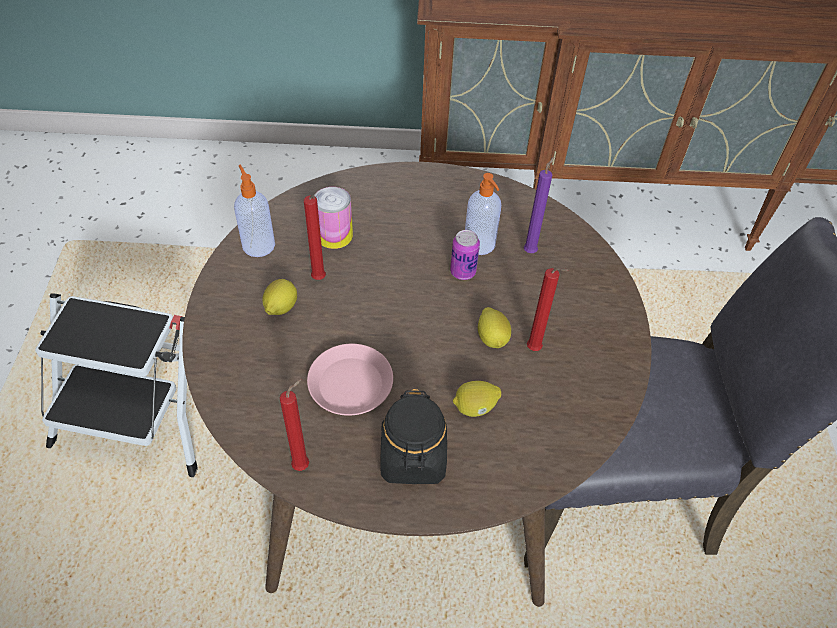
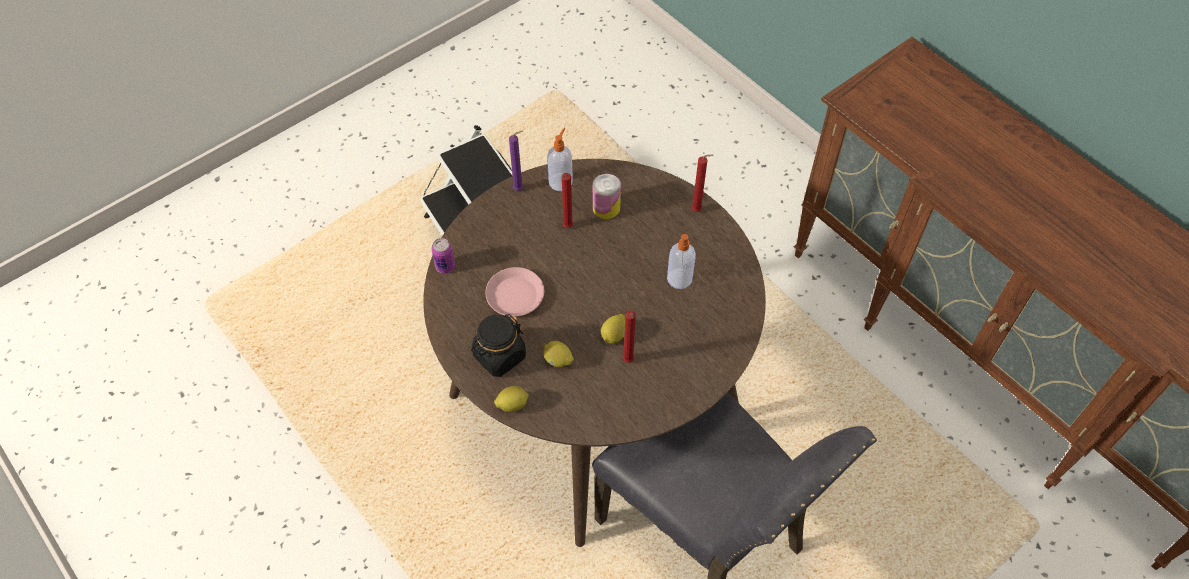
camera: 50 degrees right, 5 degrees up
lemon [262,279,297,315] -> lemon moved to [494,386,529,412]
red candle [280,379,309,471] -> red candle moved to [691,154,713,212]
can [450,230,480,280] -> can moved to [431,238,455,274]
purple candle [524,157,554,253] -> purple candle moved to [509,131,523,191]

